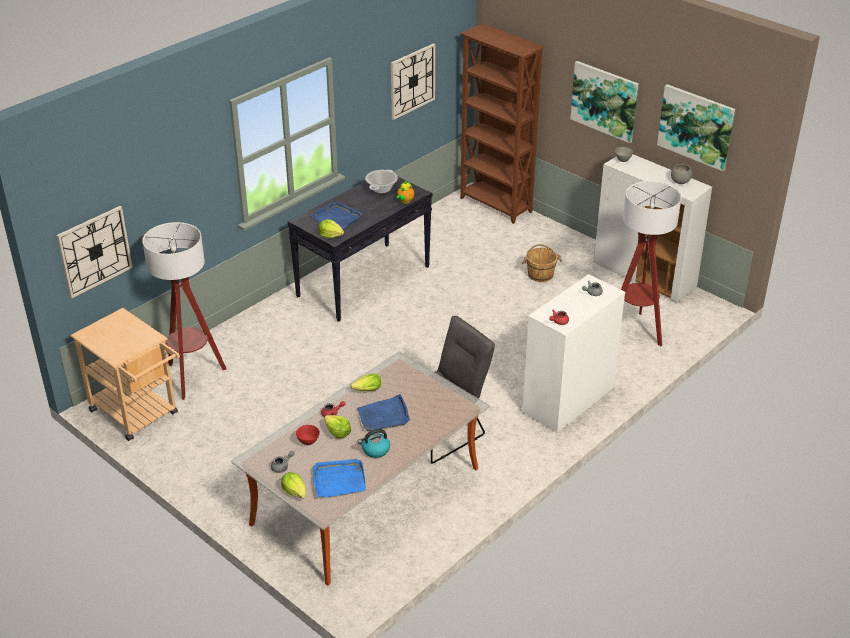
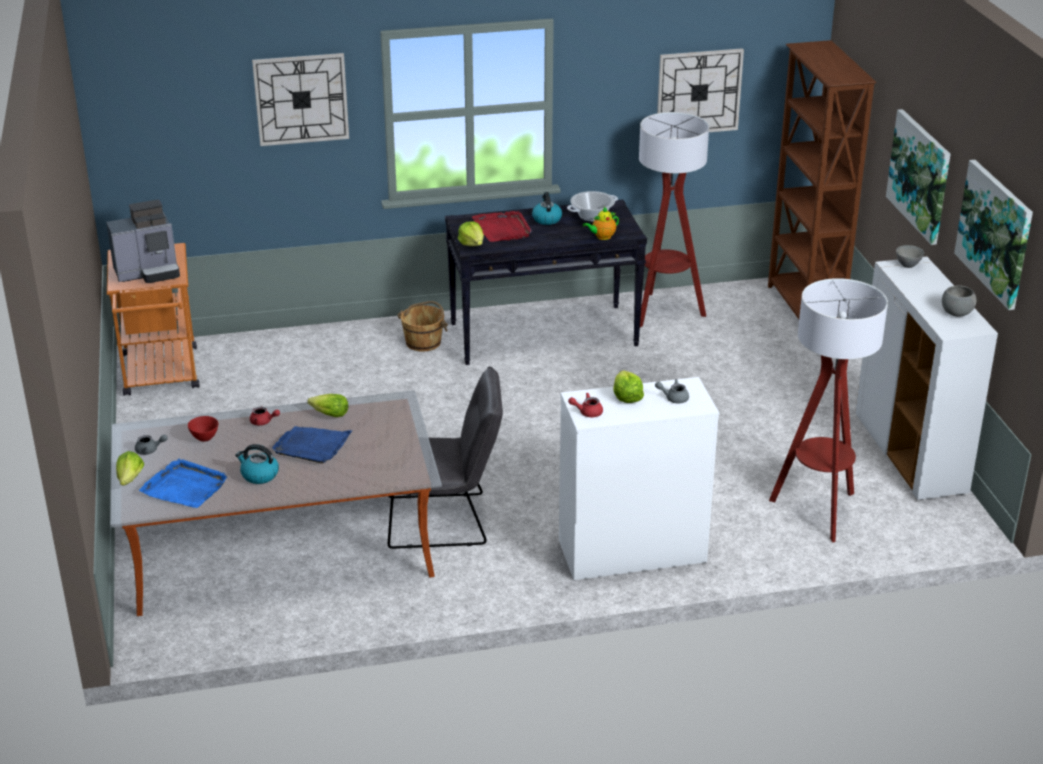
camera: 35 degrees right, 5 degrees down
wall clock [57,206,133,298] -> wall clock moved to [252,53,349,146]
beige cart [70,308,180,441] -> orange cart [107,243,200,396]
floor lamp [142,222,226,400] -> floor lamp moved to [639,112,709,327]
blue tray [311,201,362,229] -> red tray [472,211,532,242]
lettuce [324,415,351,438] -> lettuce moved to [613,370,644,403]
brown bucket [522,244,562,282] -> brown bucket moved to [398,301,448,352]
none -> coffee machine [106,199,180,283]
none -> kettle [532,192,562,225]

